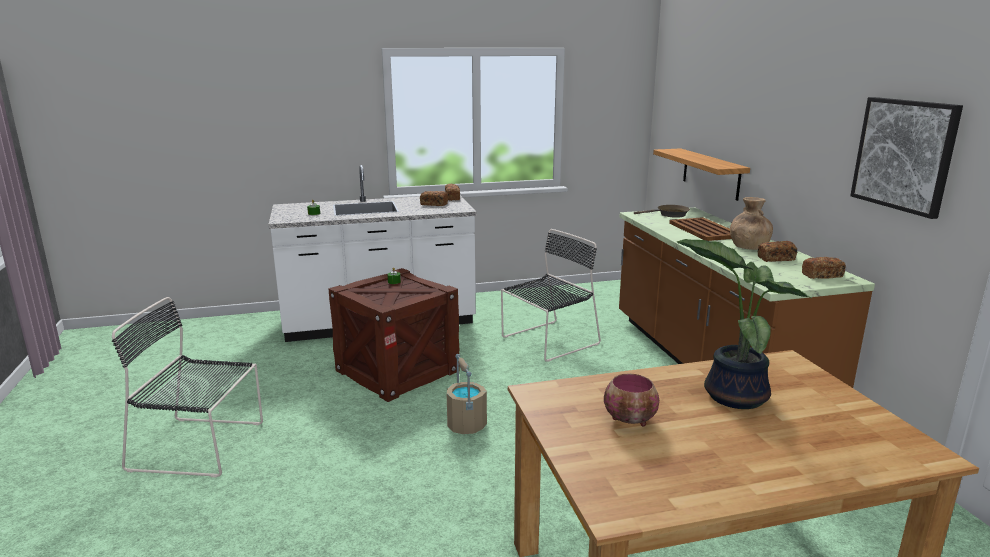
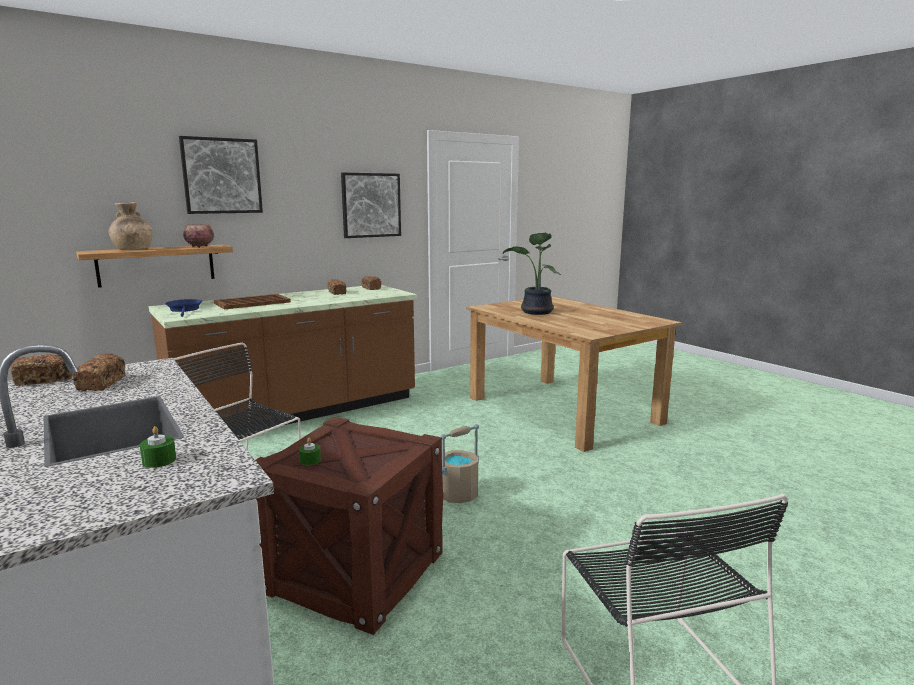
camera: 110 degrees left, 5 degrees down
bowl [604,374,659,426] -> bowl moved to [183,224,214,248]
brown frying pan [634,205,690,218] -> blue frying pan [165,299,202,317]
brown vase [730,197,773,250] -> brown vase moved to [109,202,152,250]
none -> picture [179,136,263,214]

